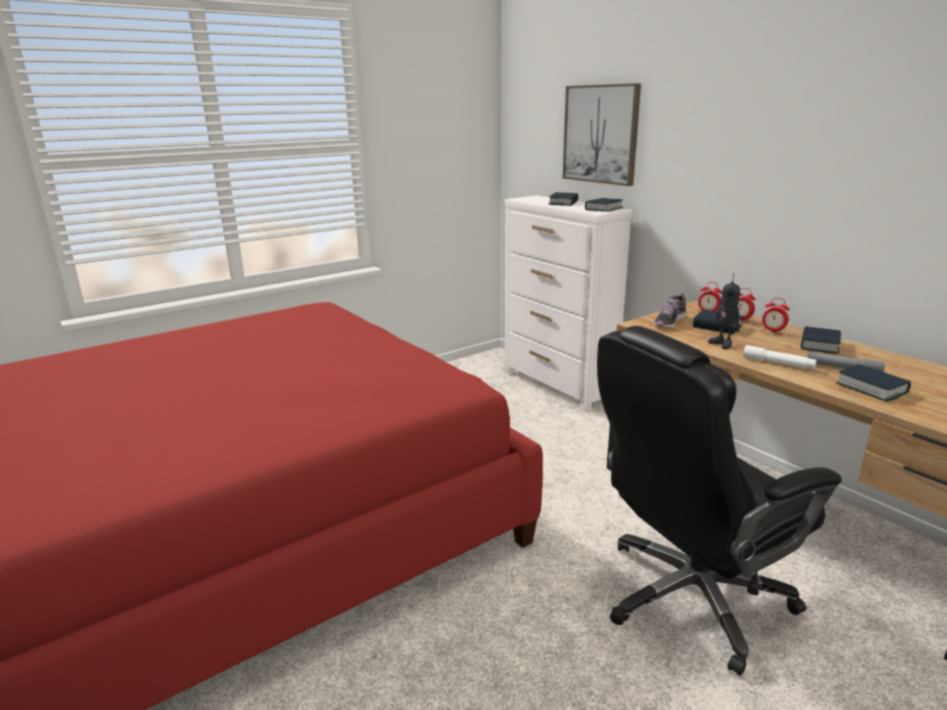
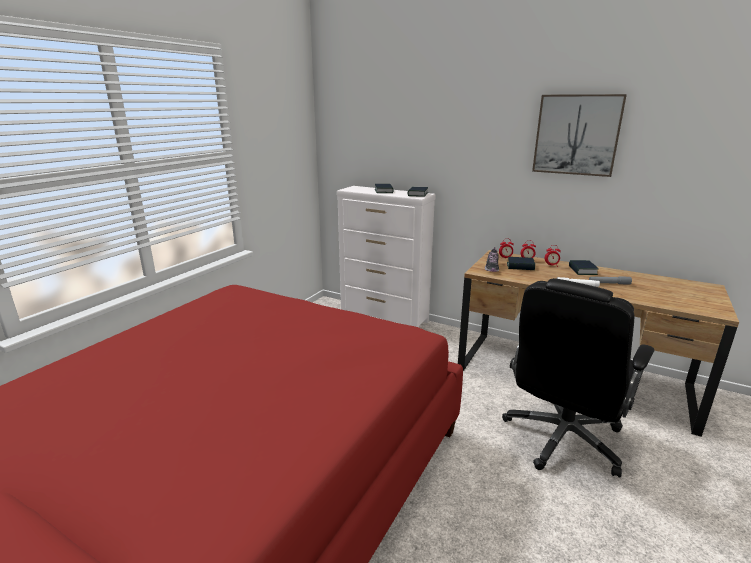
camera: 25 degrees left, 0 degrees up
picture [563,83,641,186] -> picture moved to [532,94,627,177]
toy robot [708,274,740,349] -> none
book [836,364,911,402] -> none

